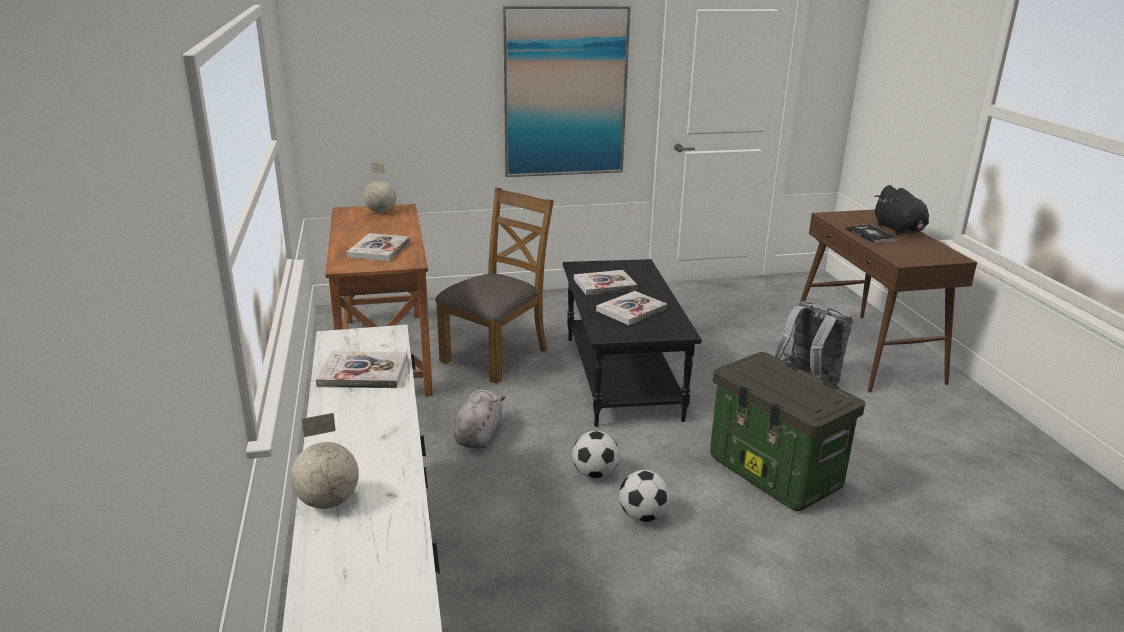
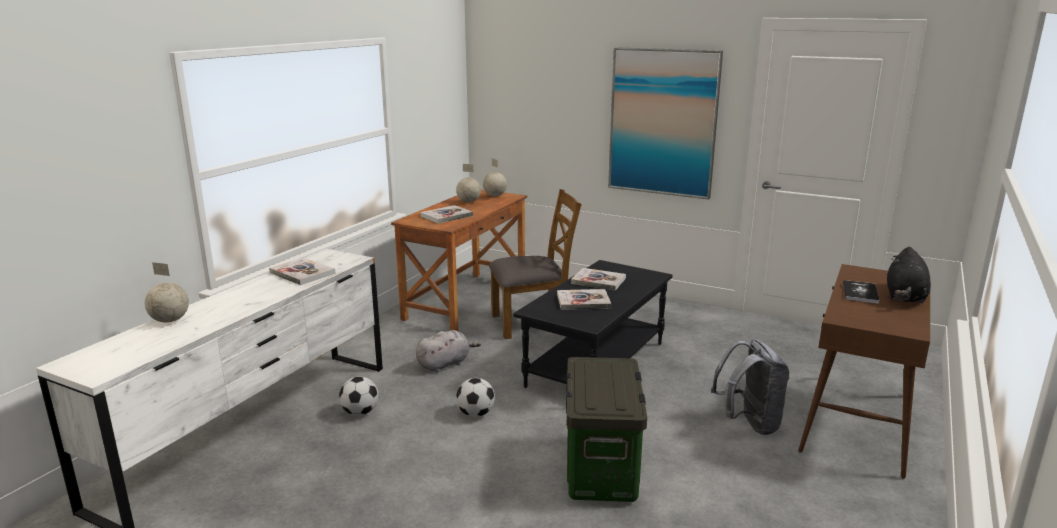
camera: 40 degrees right, 5 degrees down
football [619,470,670,522] -> football moved to [339,377,379,416]
none -> globe [456,164,481,203]

